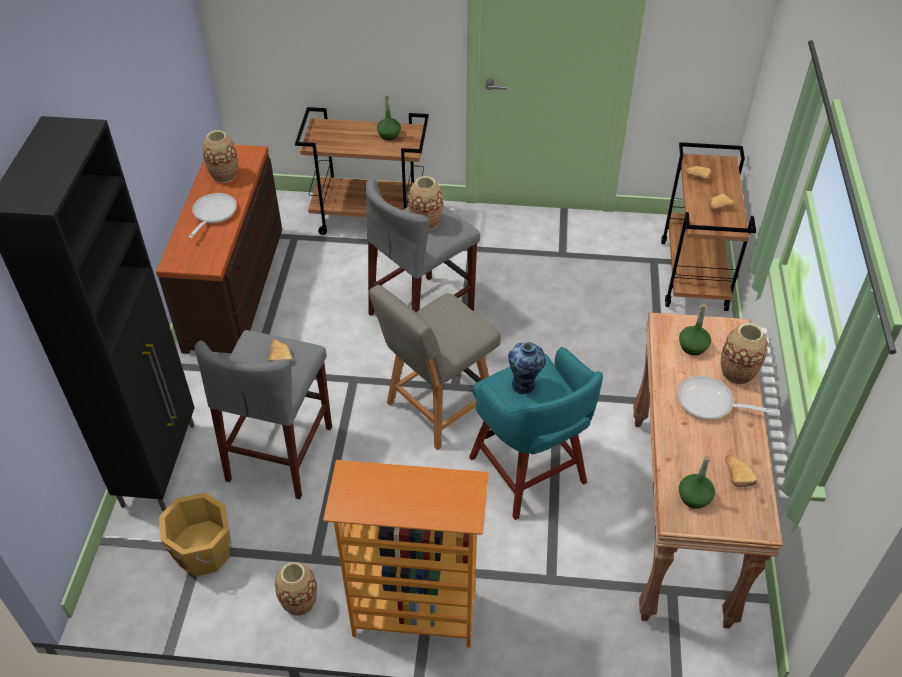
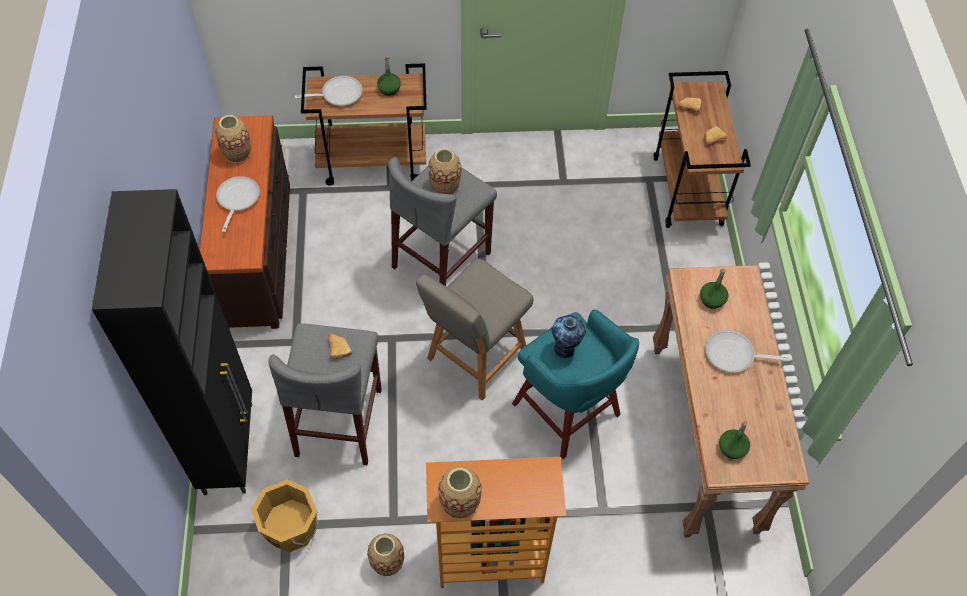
camera: 10 degrees left, 10 degrees up
vase [721,323,768,385] -> vase moved to [438,467,482,519]
bread [725,455,758,487] -> none
none -> frying pan [295,76,362,106]

